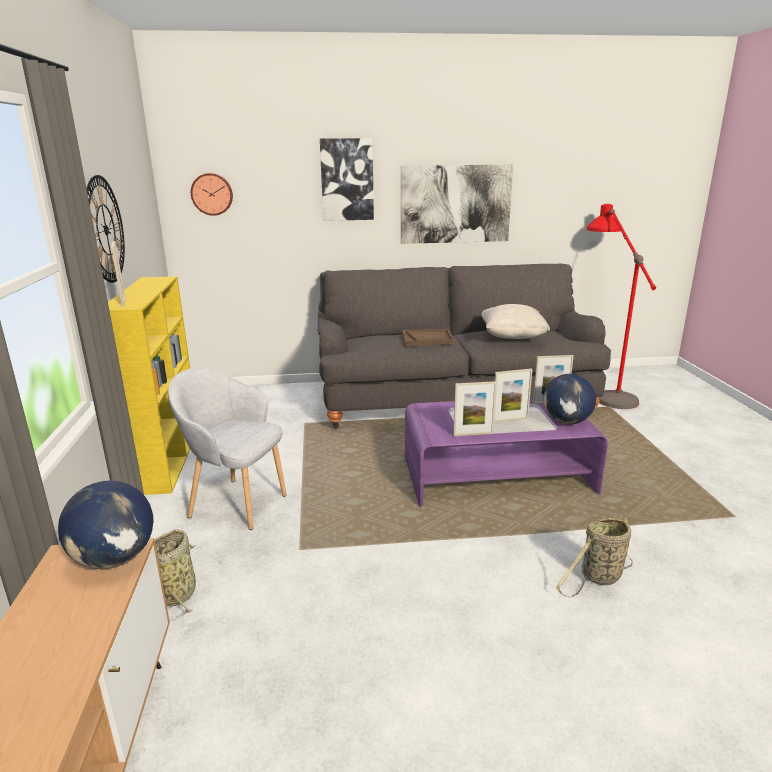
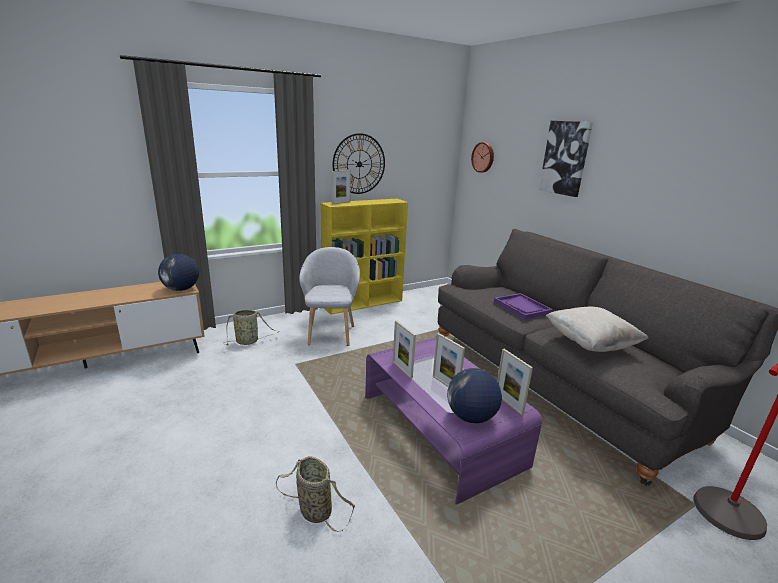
camera: 65 degrees right, 0 degrees up
picture [401,164,513,244] -> none
brown tray [402,329,454,346] -> purple tray [494,293,553,319]

